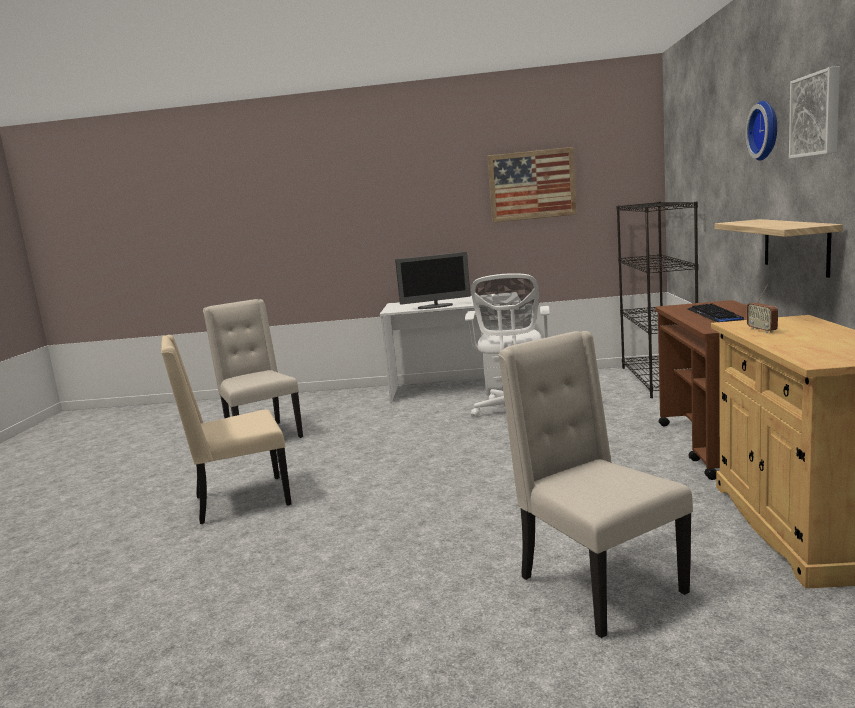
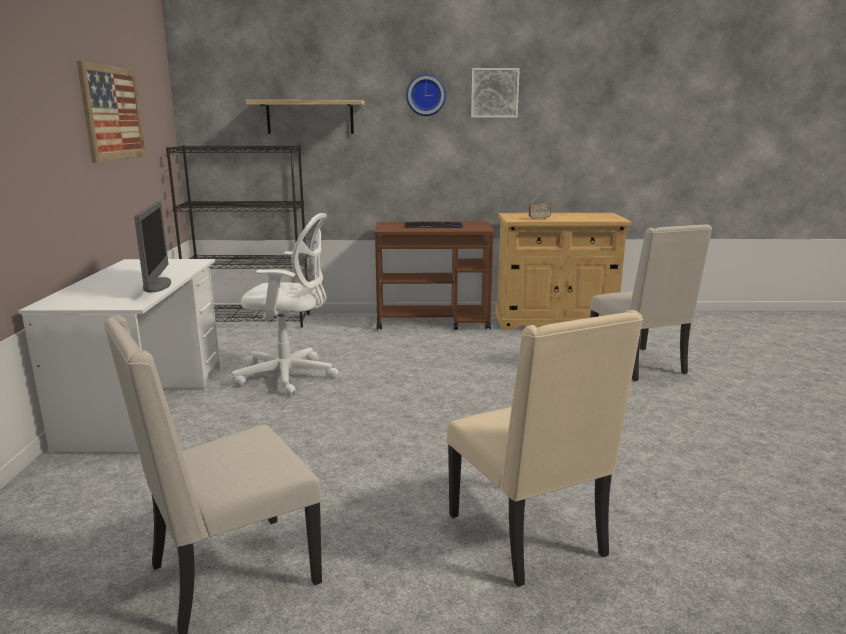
camera: 95 degrees left, 5 degrees up
beige chair [498,331,693,638] -> beige chair turned 75 degrees counterclockwise [590,224,712,382]
shelf [714,219,843,278] -> shelf moved to [246,100,365,134]

